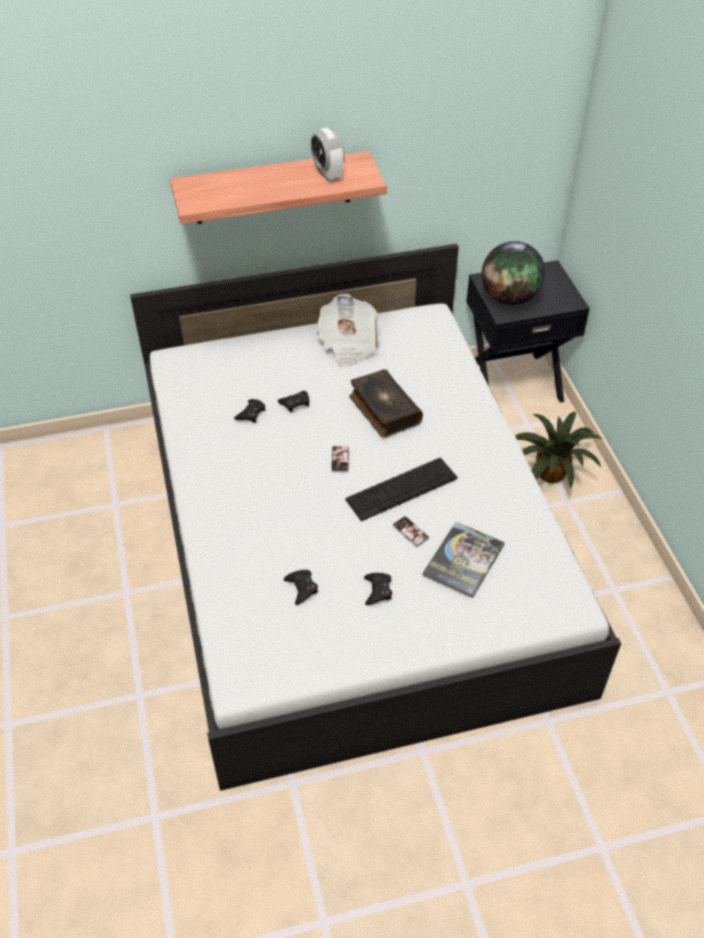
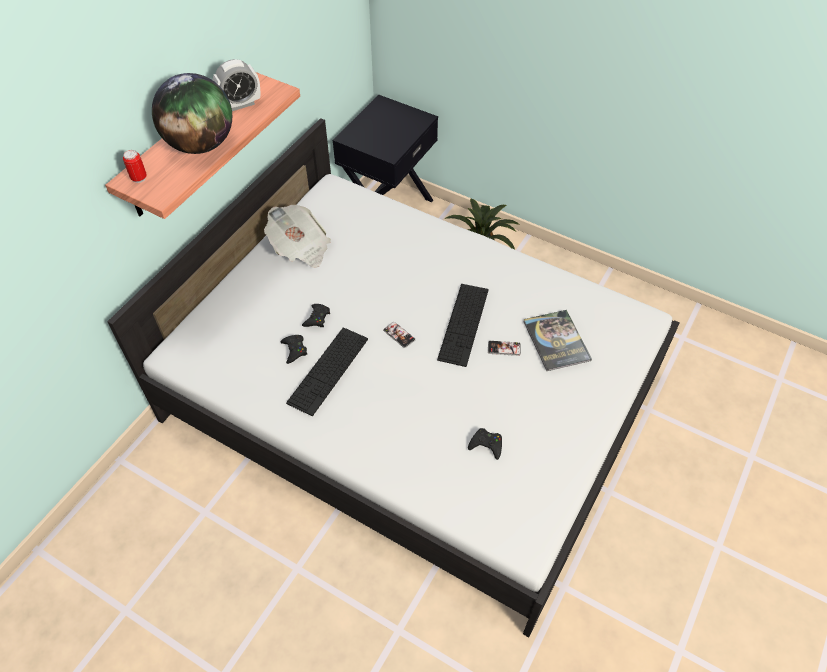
camera: 45 degrees left, 5 degrees up
alarm clock [311,128,345,182] -> alarm clock turned 45 degrees counterclockwise [213,59,260,111]
book [349,369,423,438] -> none
black game controller [364,573,392,605] -> none
globe [482,241,545,305] -> globe moved to [152,73,232,154]
none -> can [123,150,147,183]
none -> keyboard [286,327,368,416]

